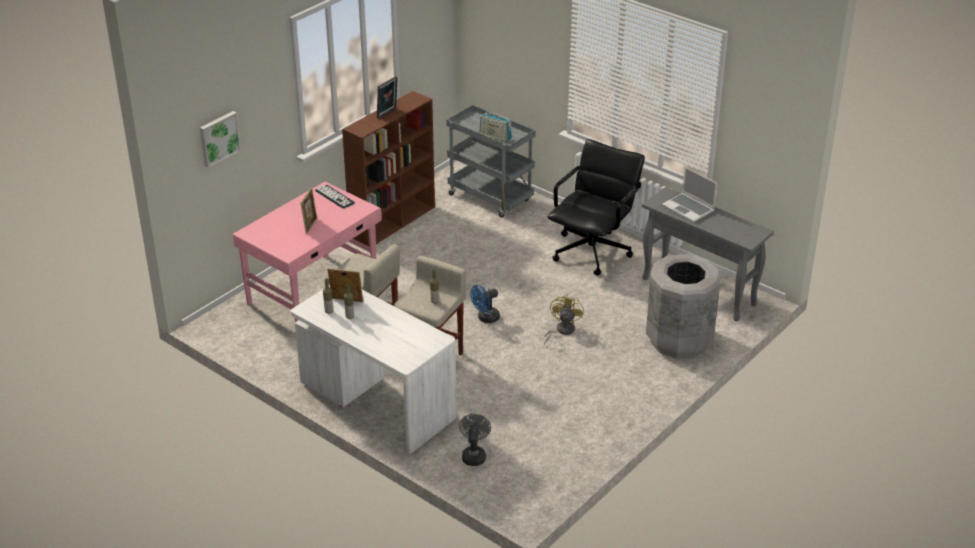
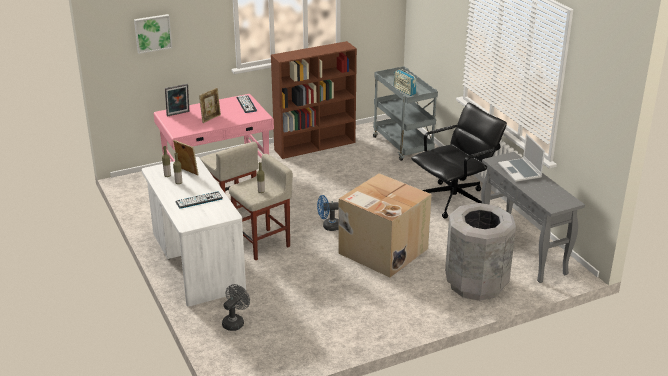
camera: 25 degrees right, 5 degrees down
picture frame [377,76,398,119] -> picture frame moved to [165,84,189,117]
yellow fan [544,294,584,345] -> cardboard box [338,173,432,277]
none -> keyboard [175,192,223,209]

